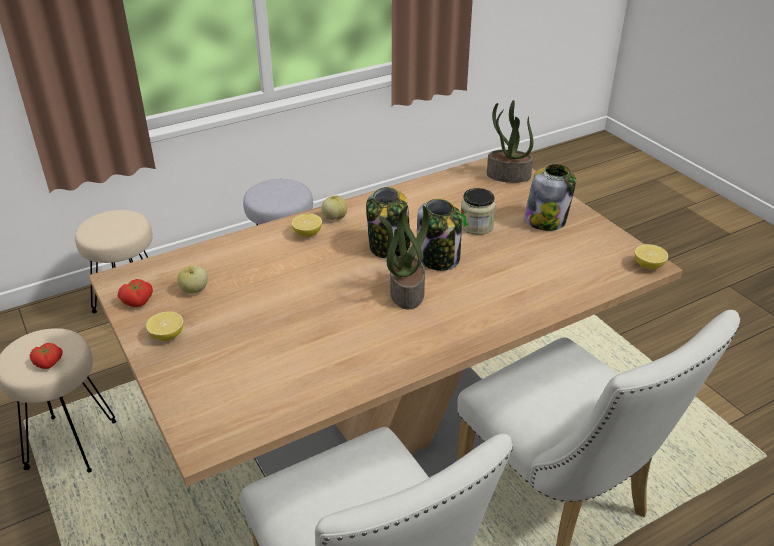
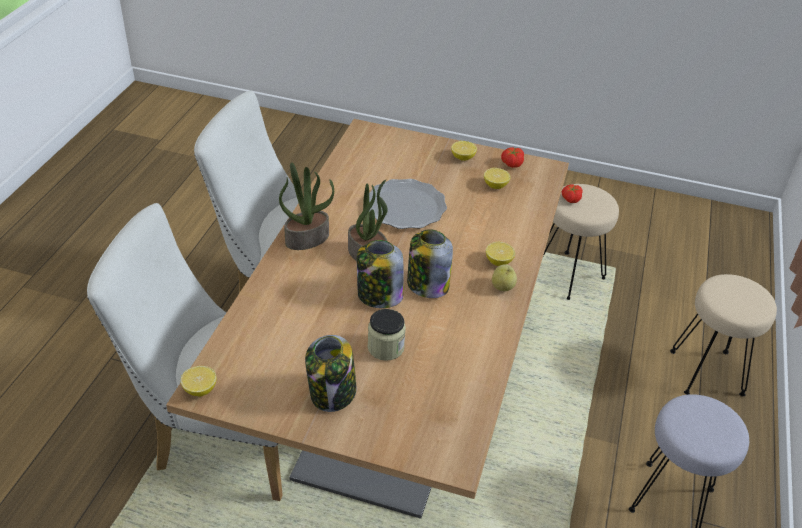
camera: 135 degrees right, 5 degrees up
apple [177,266,208,294] -> lemon [484,168,511,189]
potted plant [487,100,533,183] -> potted plant moved to [279,162,334,250]
none -> plate [369,179,447,229]

